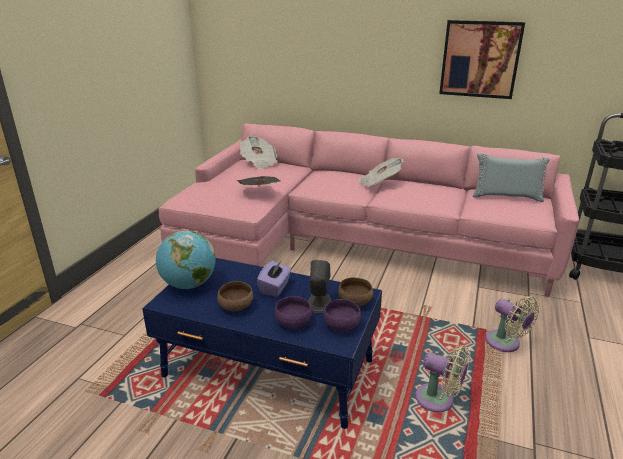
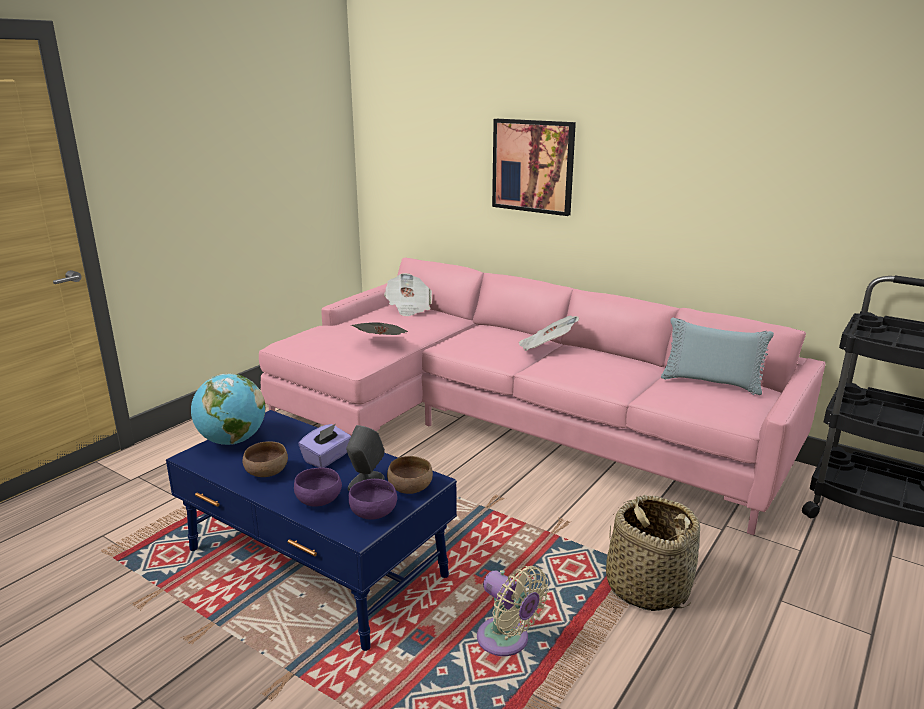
camera: 15 degrees right, 5 degrees down
picture [439,20,525,99] -> picture moved to [492,119,576,216]
beige fan [486,296,540,352] -> basket [606,495,700,611]

